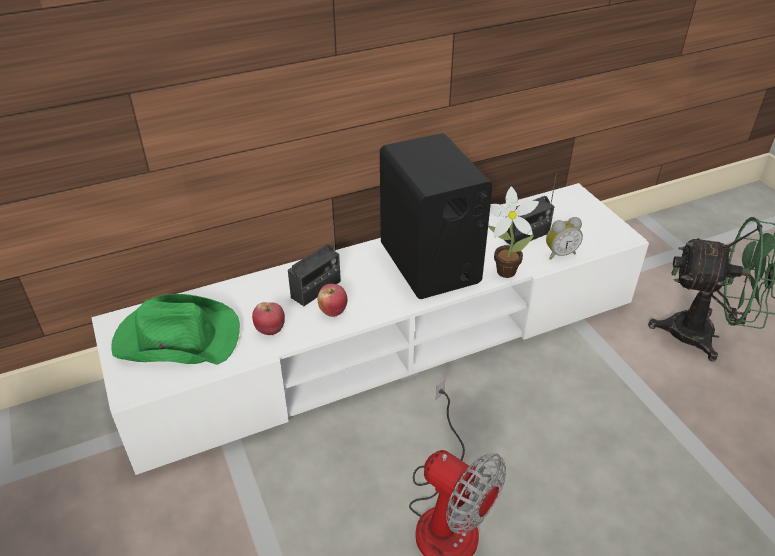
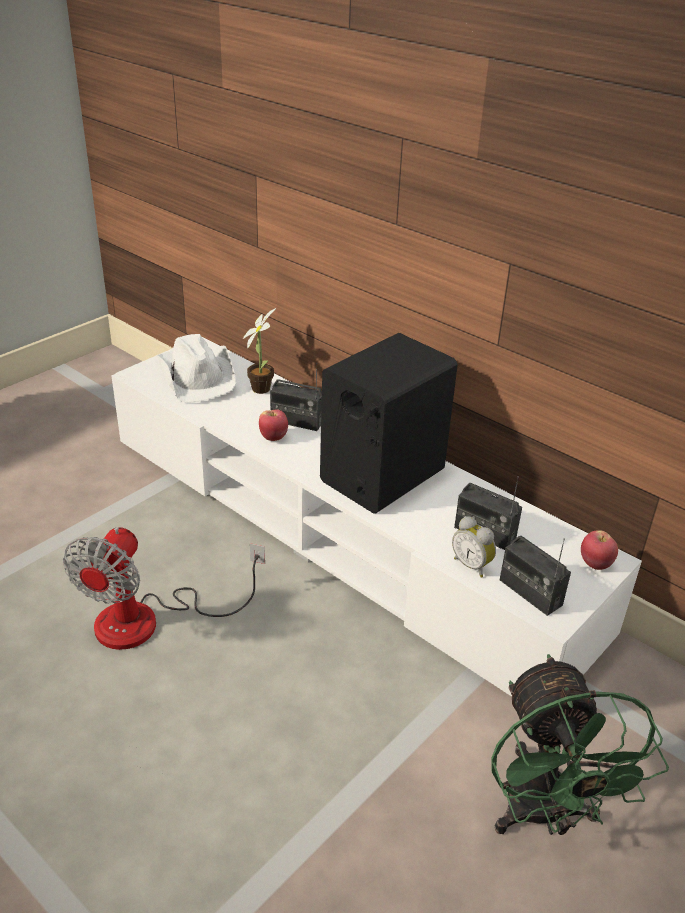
camera: 65 degrees right, 5 degrees down
green hat [111,294,240,365] -> white hat [157,334,236,403]
apple [252,302,285,335] -> apple moved to [581,530,618,570]
potted plant [488,187,539,278] -> potted plant moved to [243,308,276,394]
none -> radio [500,536,571,616]

